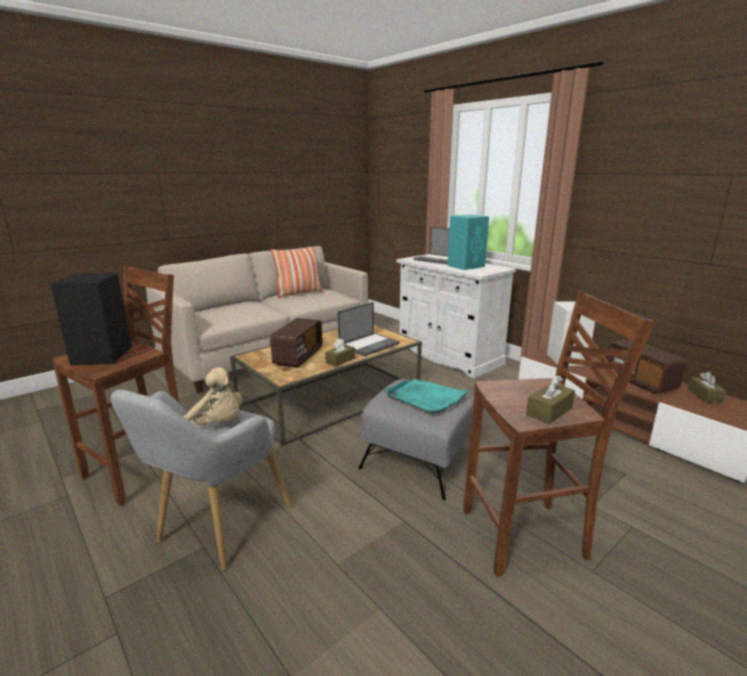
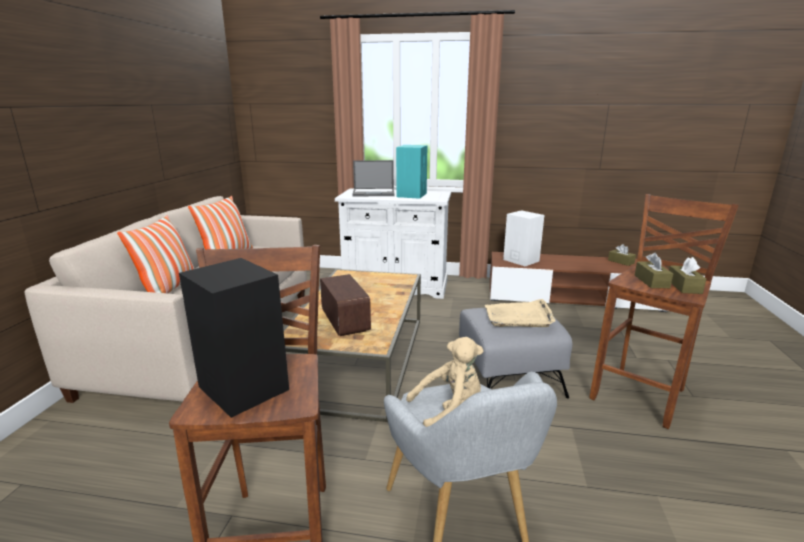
camera: 40 degrees left, 0 degrees up
brown tissue box [325,338,355,367] -> brown tissue box moved to [635,253,673,288]
laptop [338,302,400,357] -> none
turquoise tray [385,379,471,414] -> beige tray [485,299,556,327]
radio [607,340,686,394] -> none
none -> pillow [117,215,194,293]

